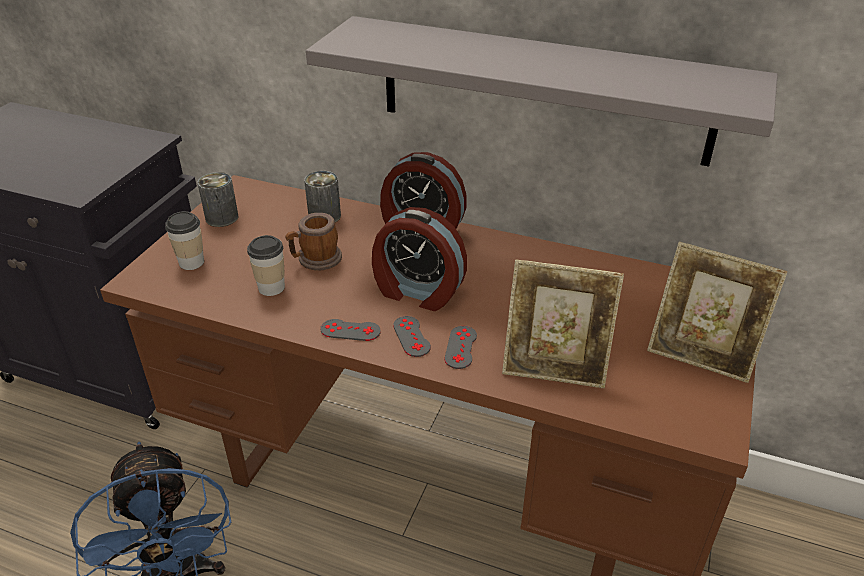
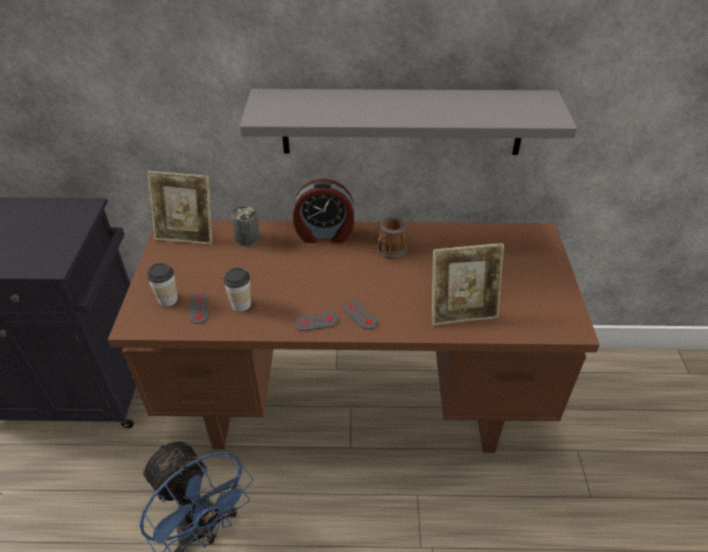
camera: 20 degrees left, 5 degrees up
can [198,172,238,227] -> none
mug [285,213,342,271] -> mug moved to [376,217,407,259]
alarm clock [372,207,467,311] -> none
grey game controller [445,326,477,369] -> grey game controller moved to [189,292,209,324]
picture frame [647,242,787,383] -> picture frame moved to [148,171,213,245]

